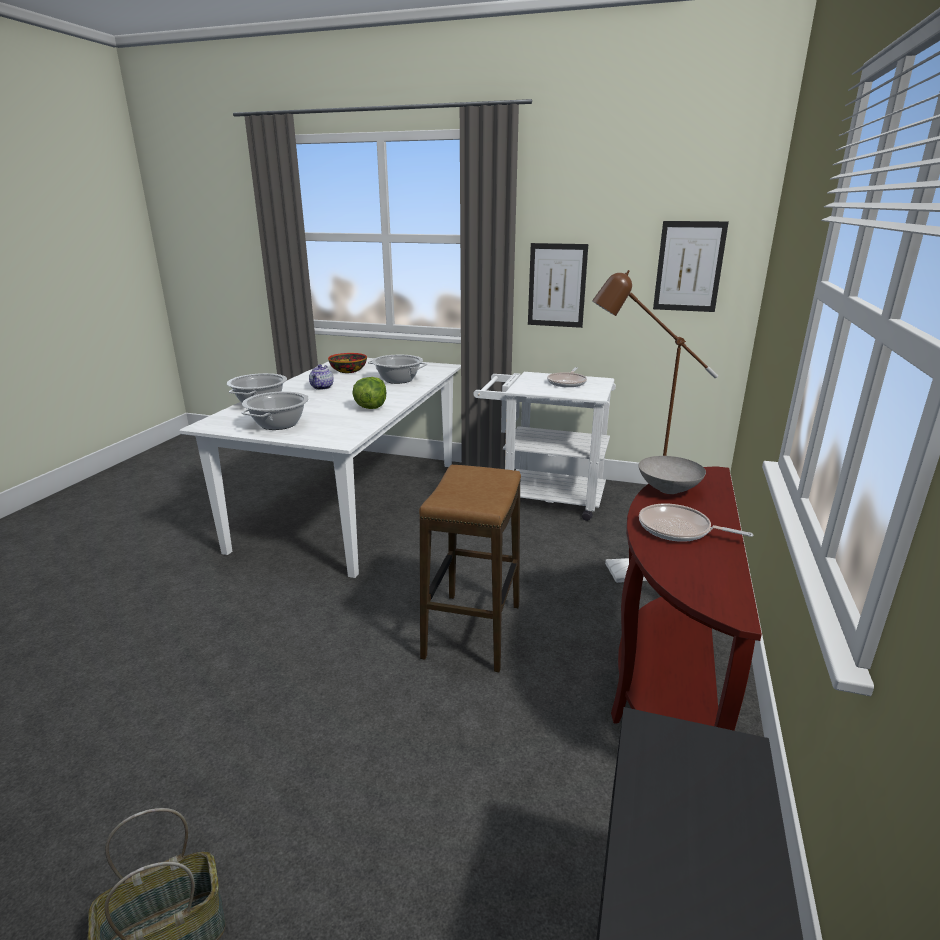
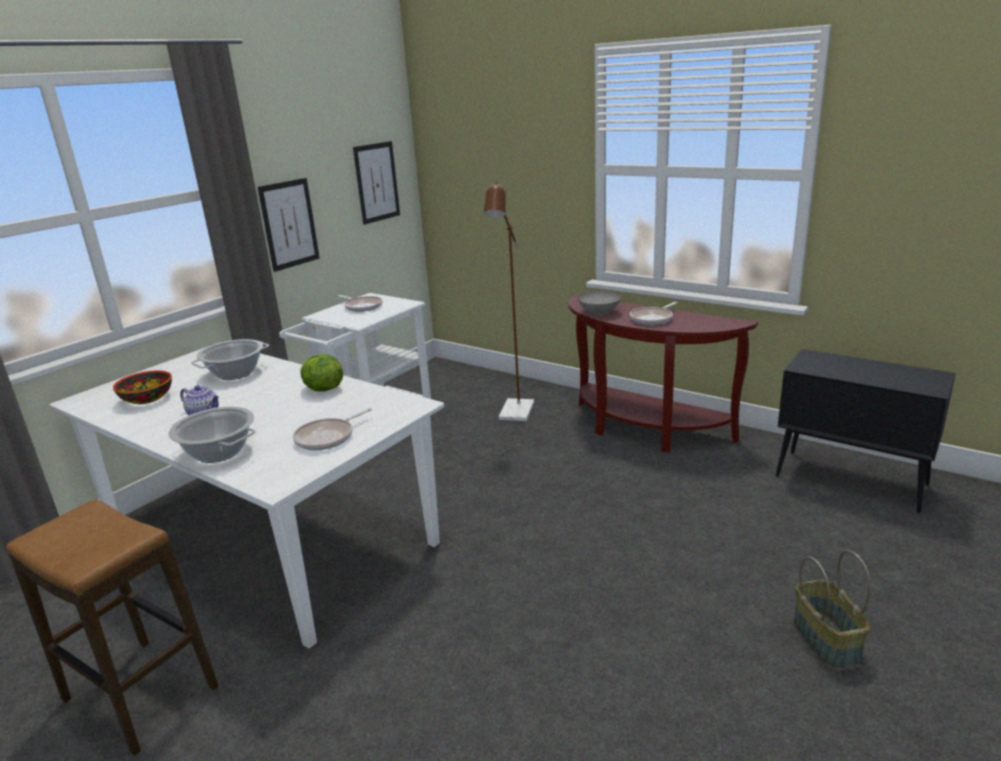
camera: 70 degrees left, 0 degrees up
cooking pot [242,391,309,430] -> frying pan [293,408,372,450]
stool [419,465,521,672] -> stool moved to [6,499,219,756]

